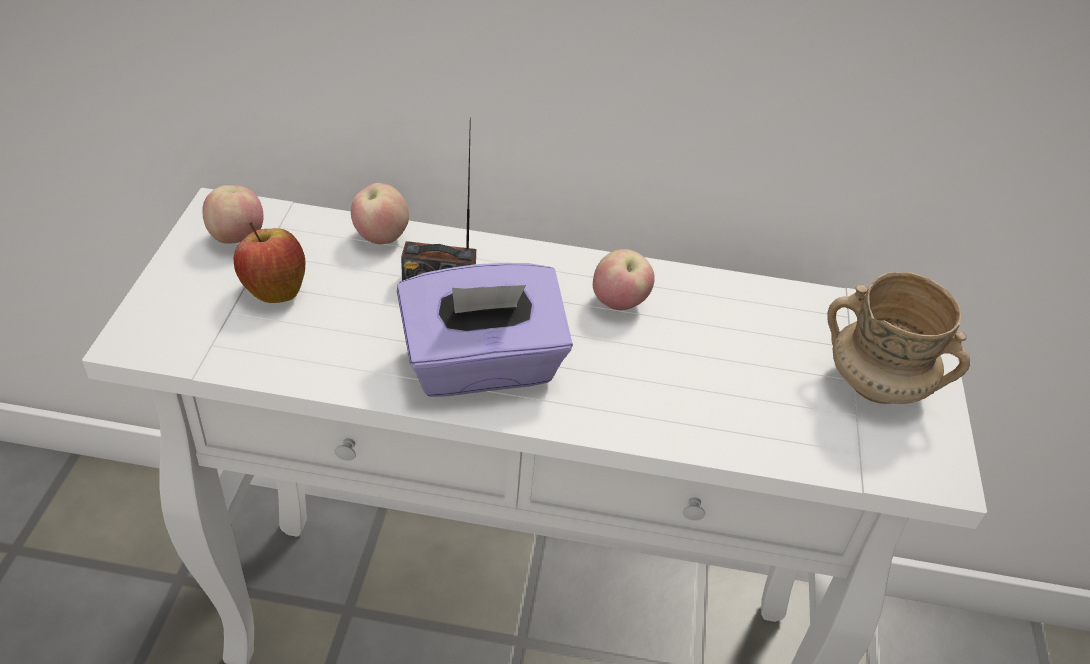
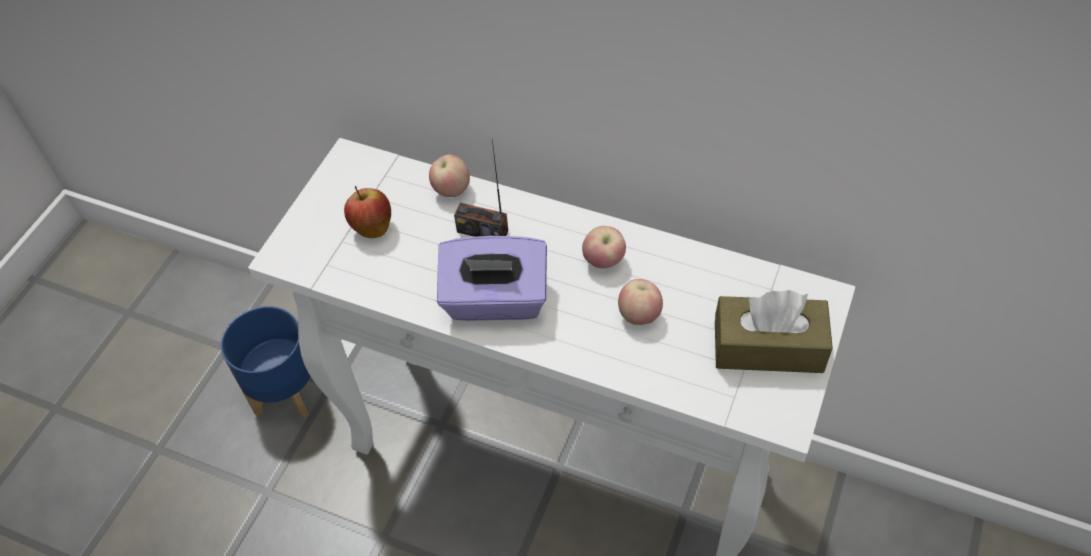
camera: 20 degrees right, 10 degrees up
apple [202,185,264,244] -> apple moved to [618,279,663,325]
beige mug [827,272,970,404] -> brown tissue box [715,290,833,373]
none -> blue planter [221,306,311,418]

